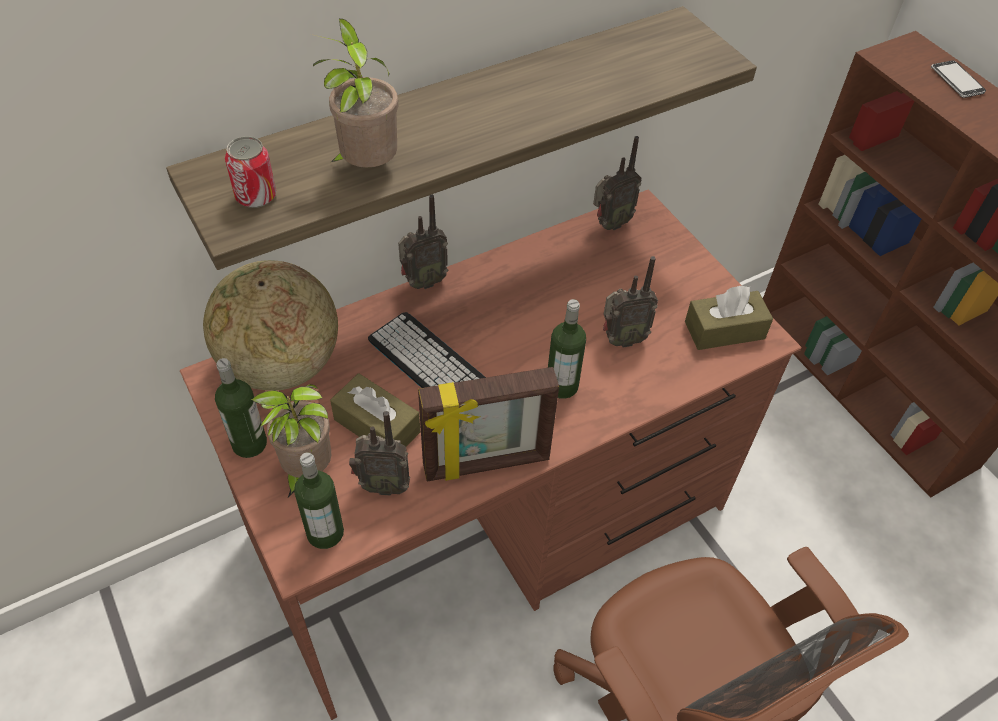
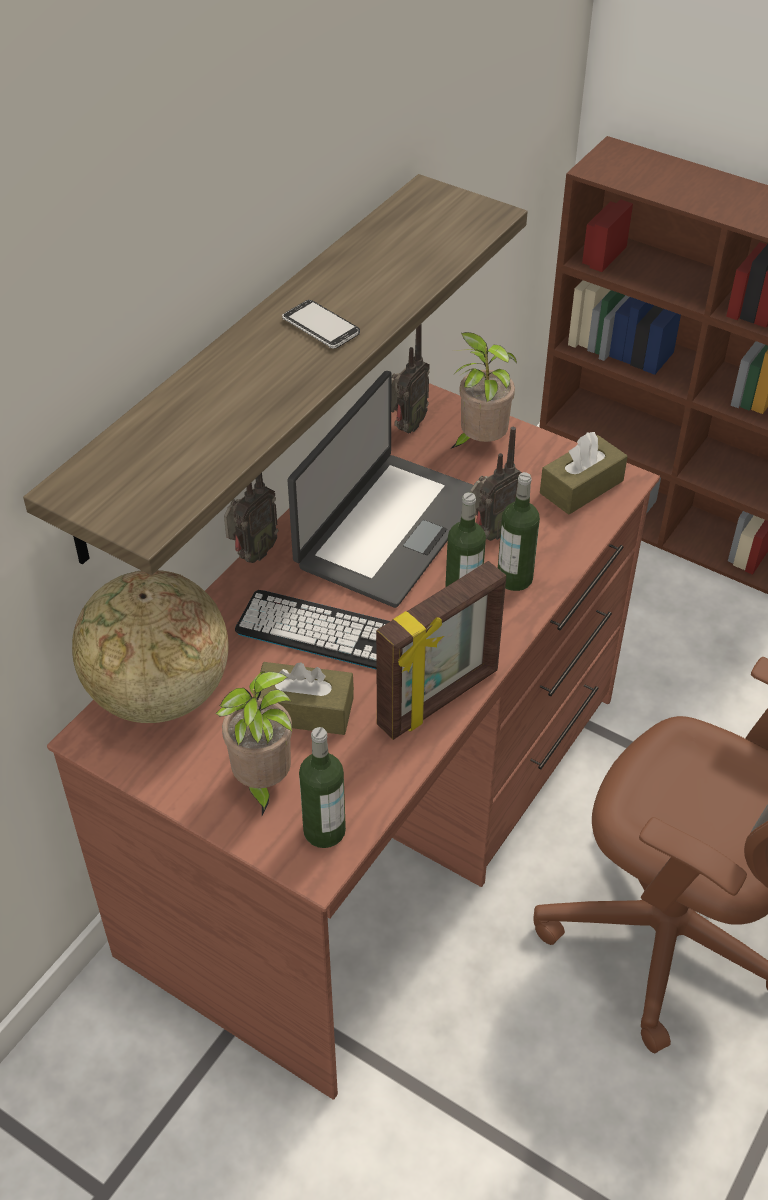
camera: 25 degrees left, 5 degrees down
bottle [215,358,267,458] -> bottle moved to [498,472,540,591]
can [225,136,276,208] -> none
potted plant [311,18,398,168] -> potted plant moved to [452,332,517,448]
radio [349,411,410,496] -> none
phone [931,60,986,98] -> phone moved to [282,300,360,348]
none -> laptop [288,371,473,608]

